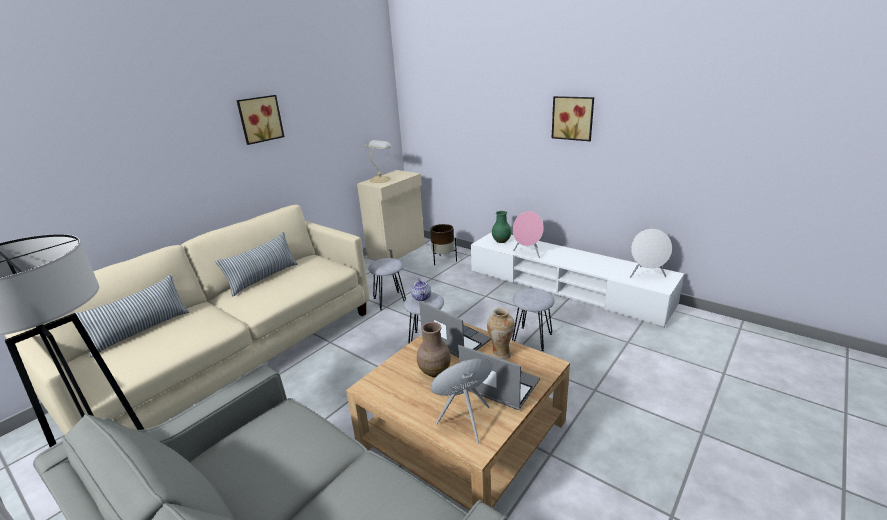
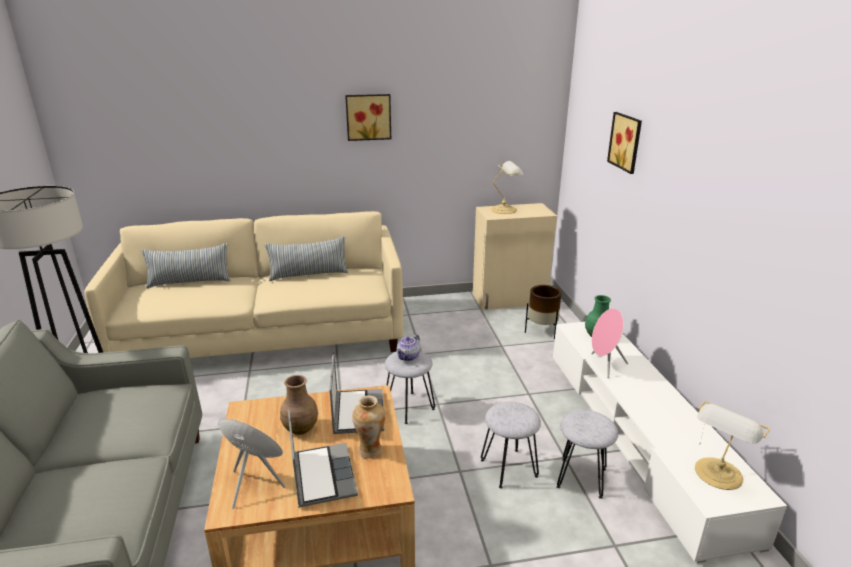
camera: 40 degrees right, 0 degrees up
grey stool [368,258,406,310] -> grey stool moved to [557,410,618,499]
picture [552,96,594,141] -> picture moved to [607,112,642,174]
white speaker [630,228,672,278] -> table lamp [695,401,770,490]

